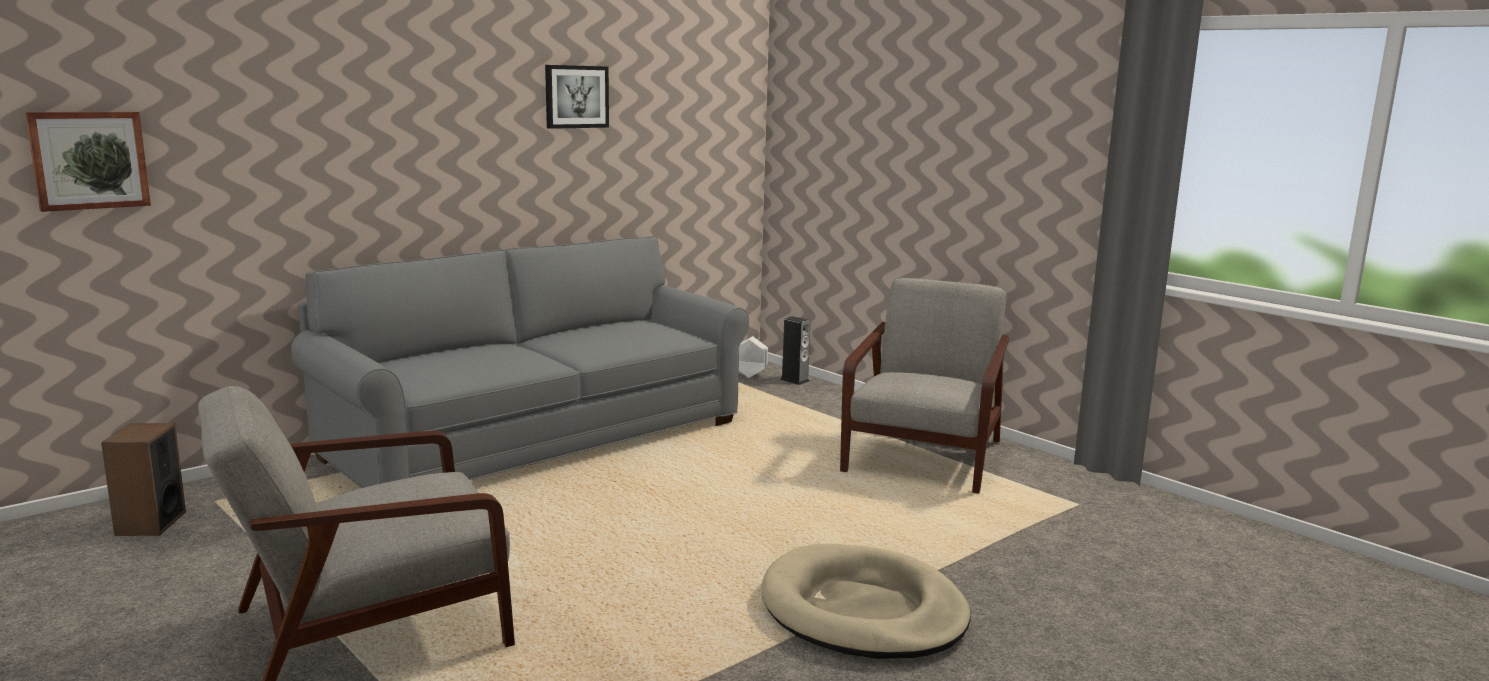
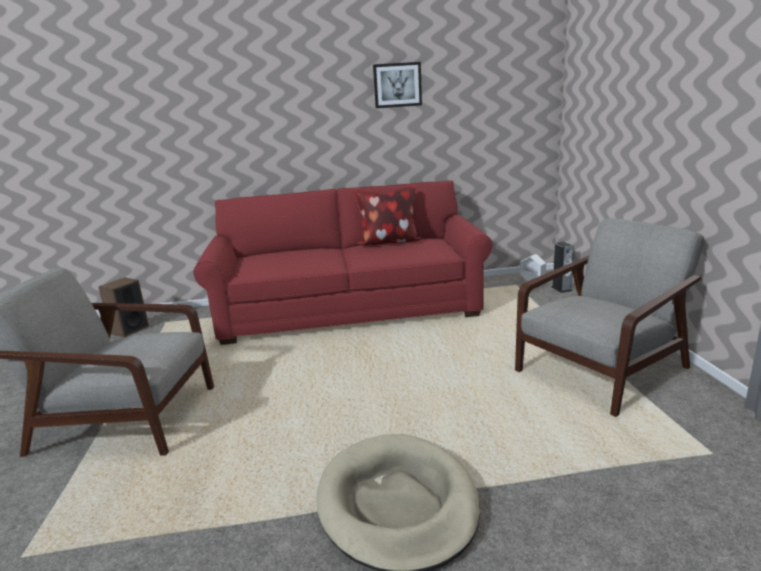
camera: 35 degrees right, 5 degrees up
picture [25,112,151,212] -> none
grey sofa [291,236,749,488] -> red sofa [194,181,493,345]
none -> pillow [354,185,421,246]

